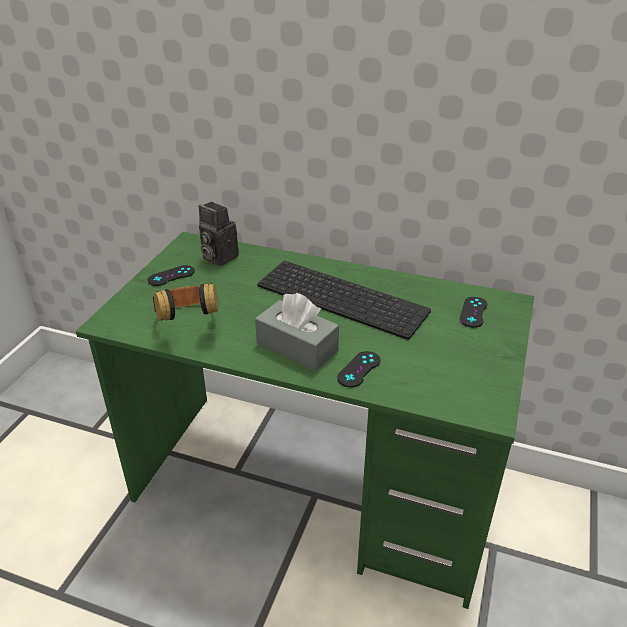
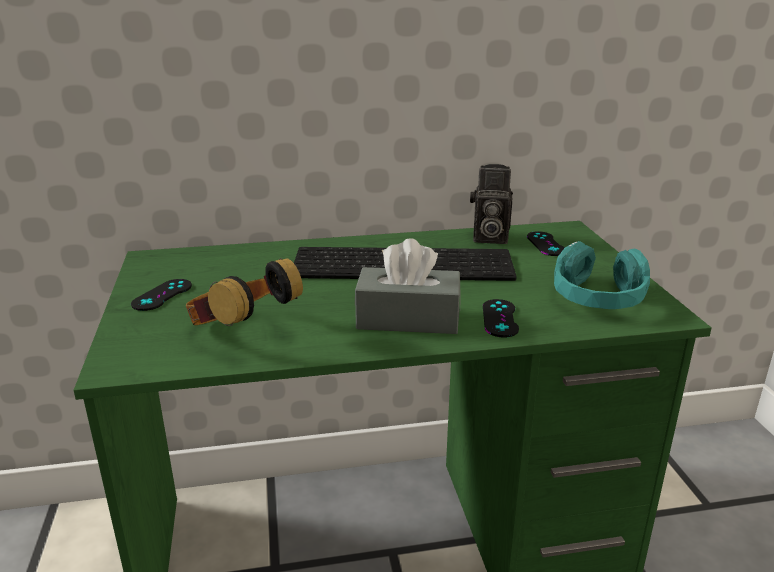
camera: 30 degrees left, 10 degrees down
camera [199,202,239,266] -> camera moved to [470,164,513,244]
none -> turquoise headphones [554,241,650,309]

